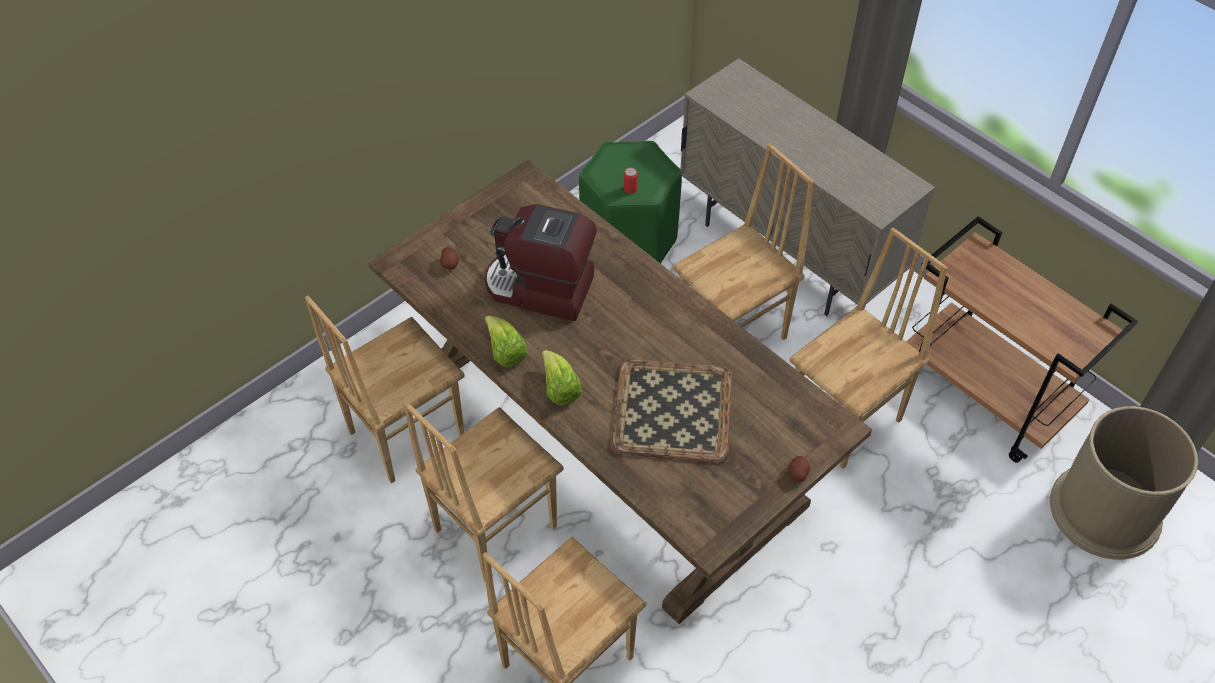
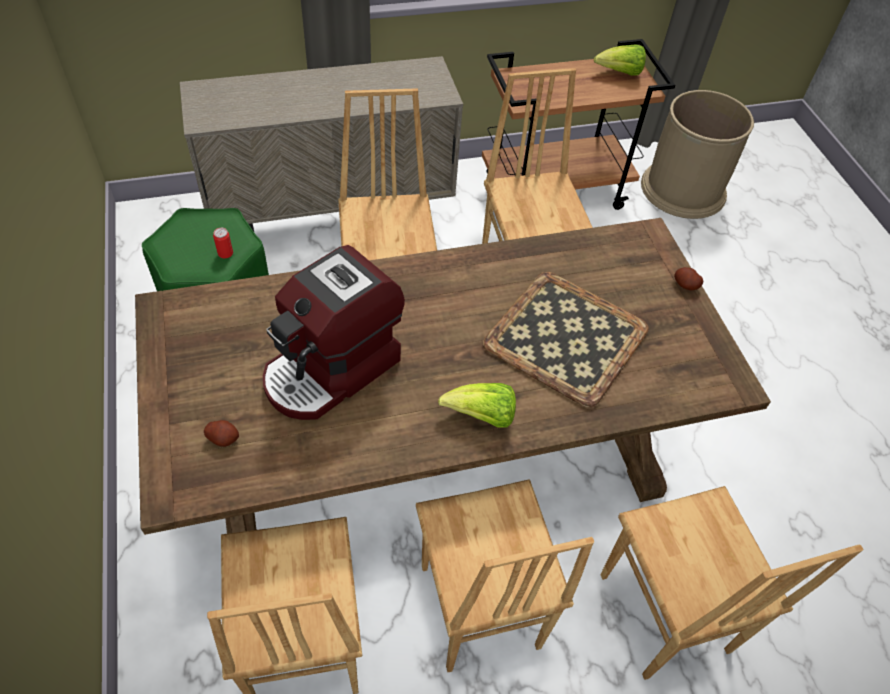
camera: 65 degrees left, 0 degrees up
lettuce [485,315,528,367] -> lettuce moved to [594,44,646,76]

